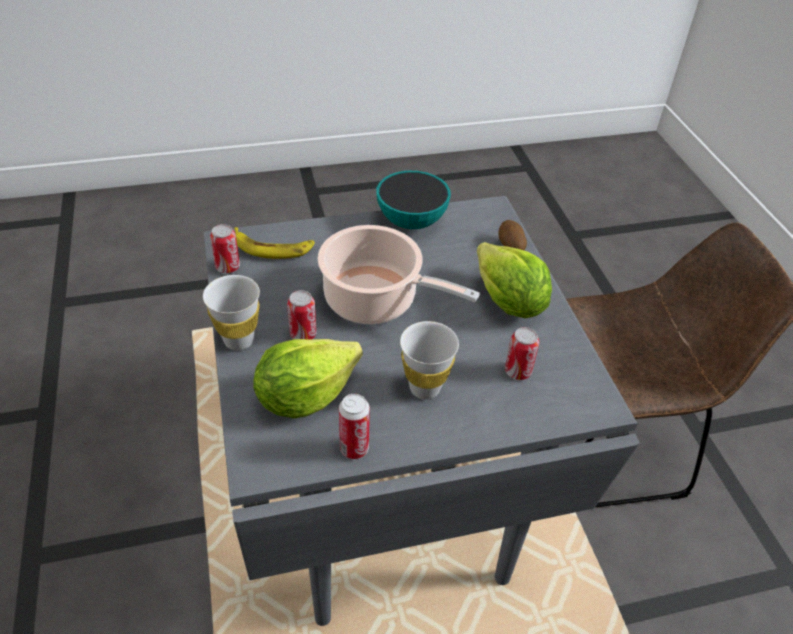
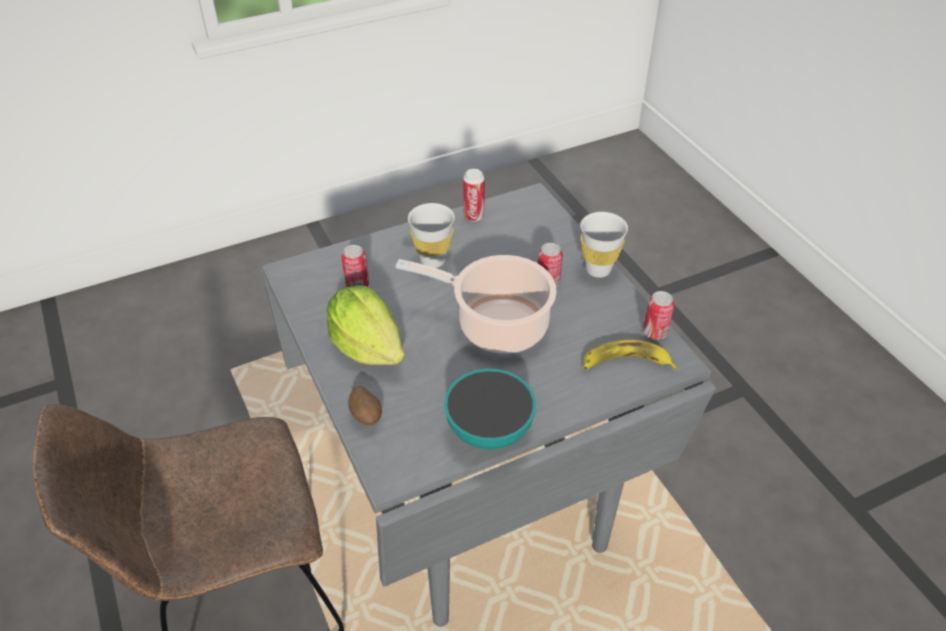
camera: 170 degrees right, 0 degrees up
lettuce [254,339,363,418] -> none

